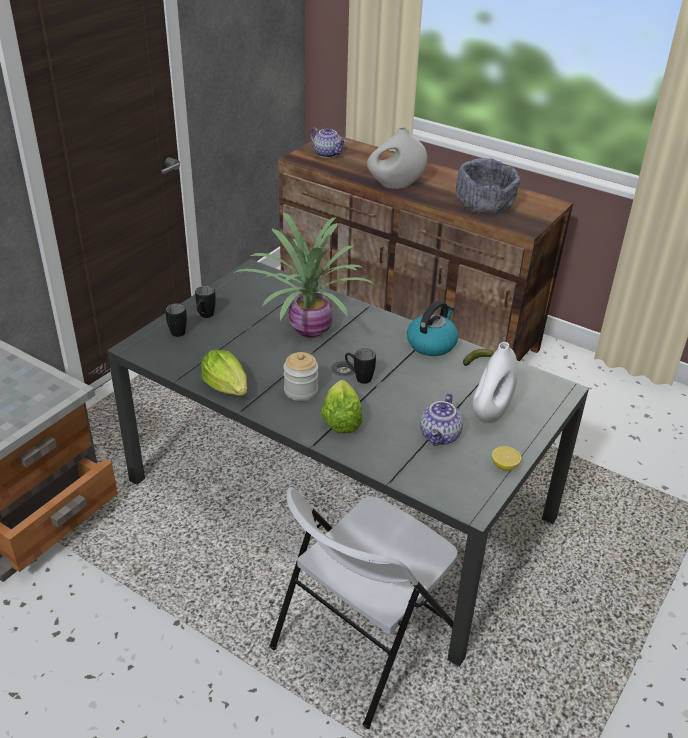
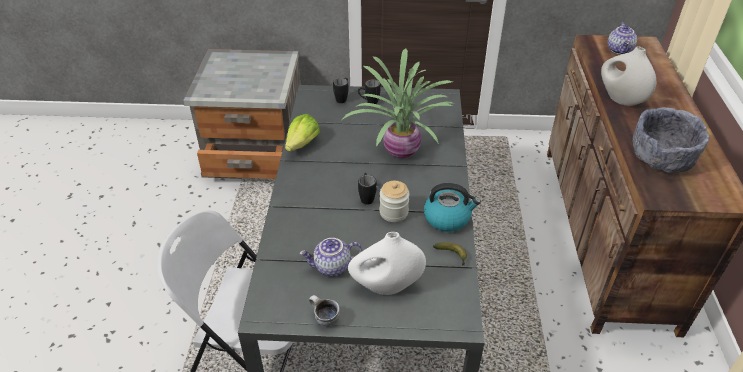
camera: 60 degrees right, 5 degrees up
jar [283,352,318,401] -> jar moved to [379,181,410,222]
lettuce [321,380,363,434] -> none
lemon [492,446,521,470] -> mug [309,295,340,327]

